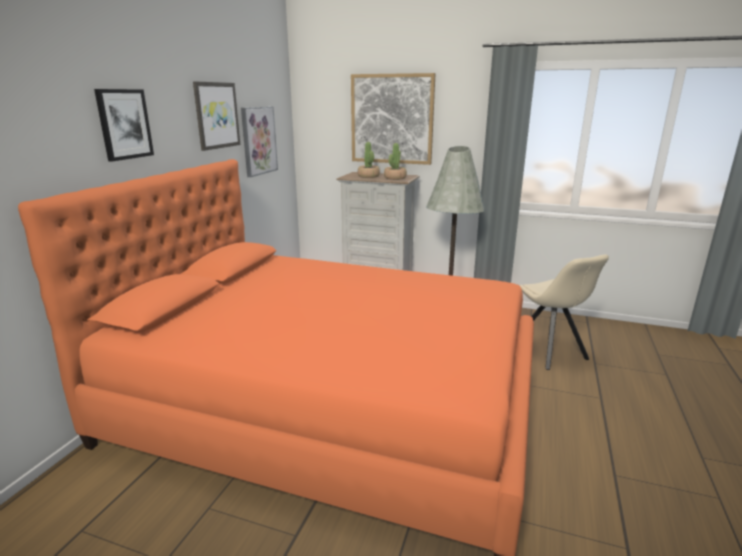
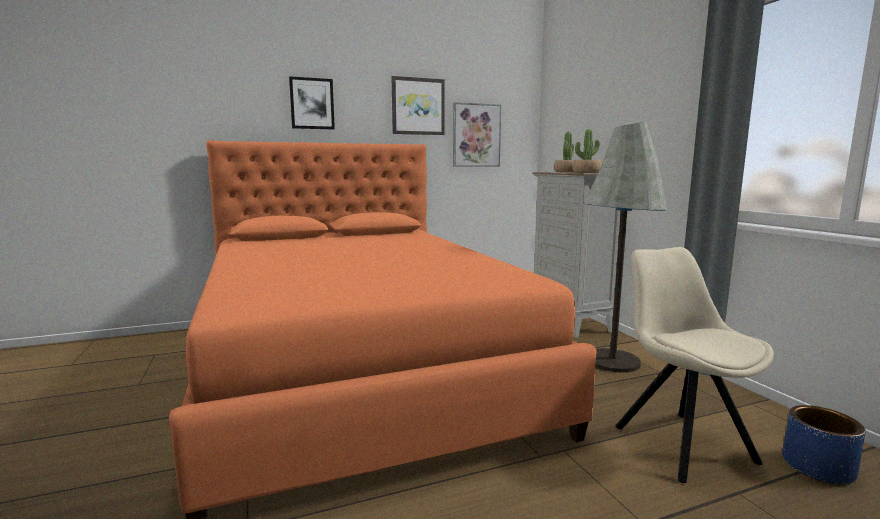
camera: 50 degrees right, 10 degrees down
picture [351,73,435,165] -> none
beige chair [519,254,609,370] -> beige chair turned 135 degrees clockwise [615,247,774,483]
none -> blue planter [782,405,866,484]

